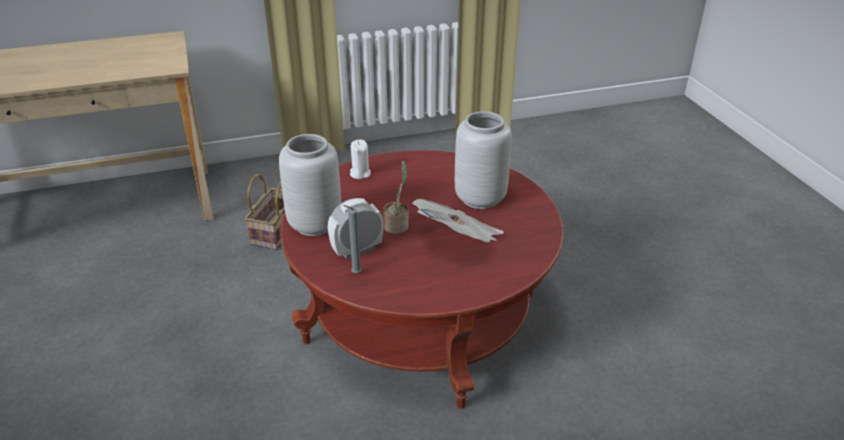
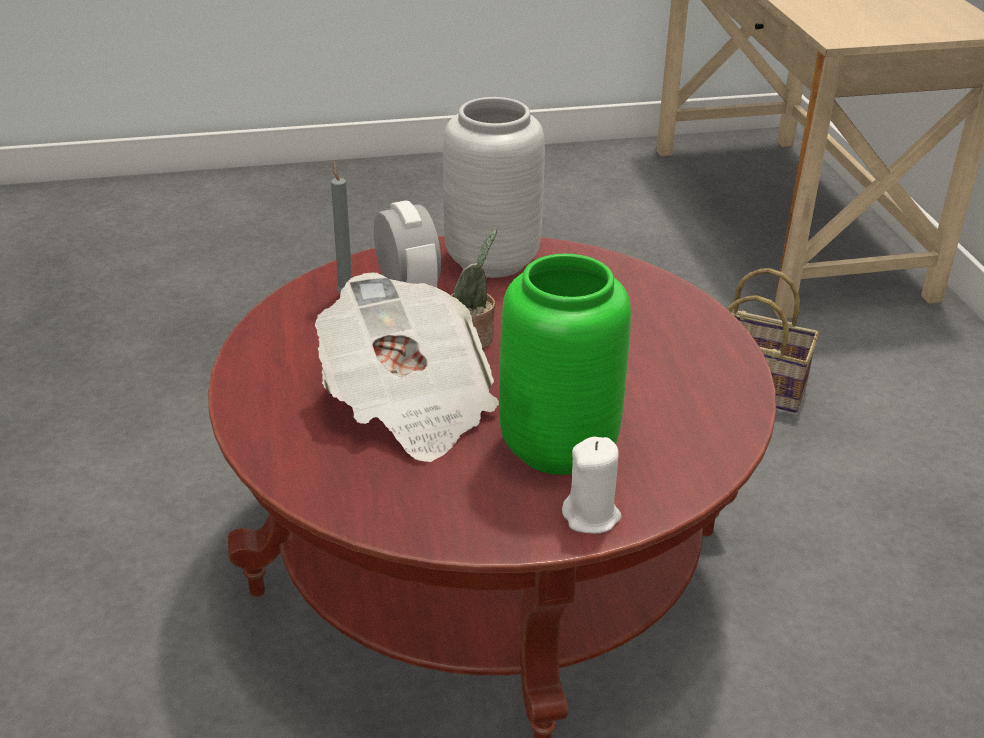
camera: 95 degrees right, 0 degrees up
white candle [350,139,371,179] -> white candle moved to [562,437,621,534]
grey vase [455,111,512,209] -> green vase [499,254,631,475]

